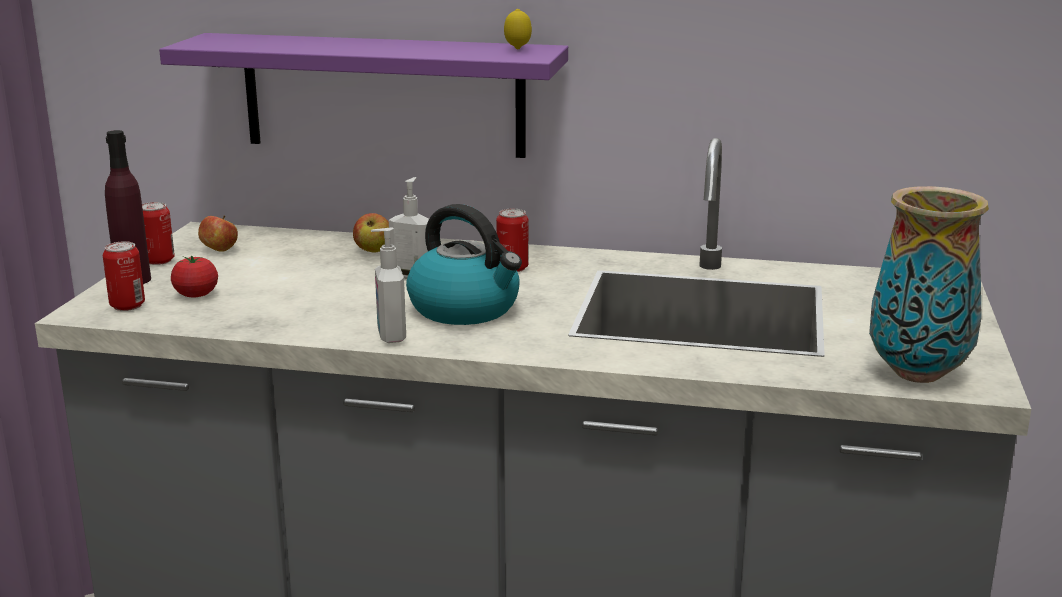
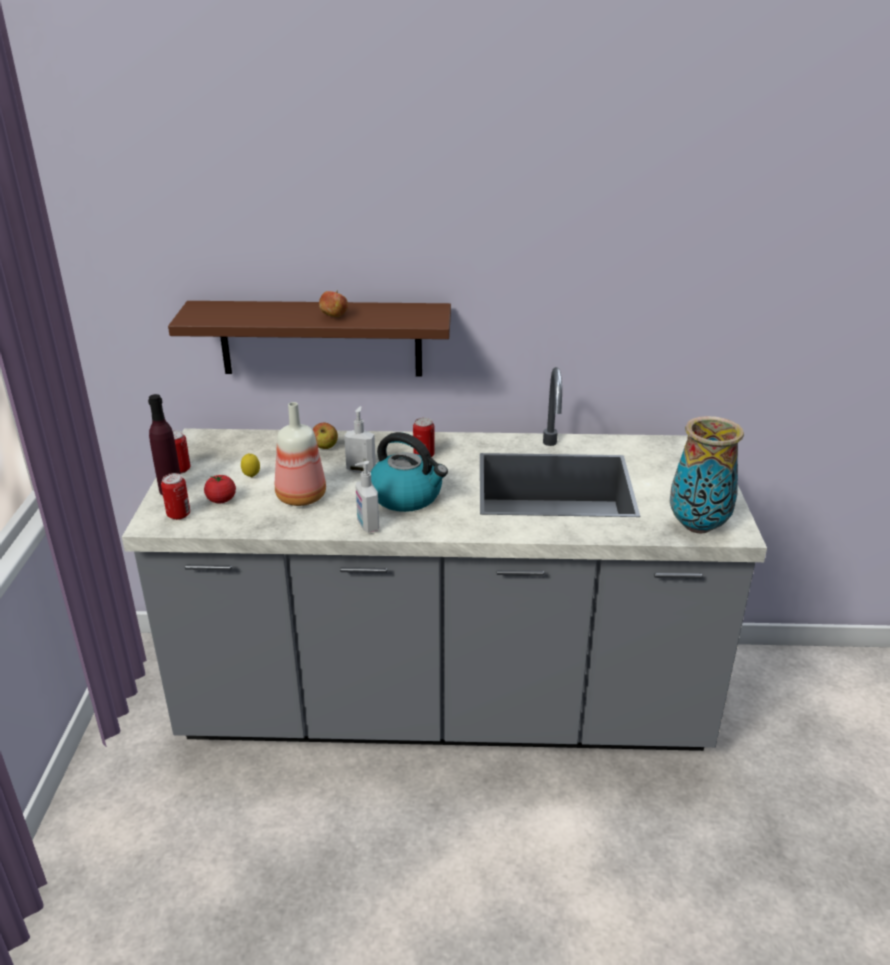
camera: 10 degrees left, 10 degrees up
purple shelf [159,33,568,158] -> brown shelf [168,301,451,376]
apple [198,216,238,252] -> apple moved to [319,290,348,317]
lemon [504,9,532,49] -> lemon moved to [241,453,260,477]
none -> bottle [275,402,326,506]

